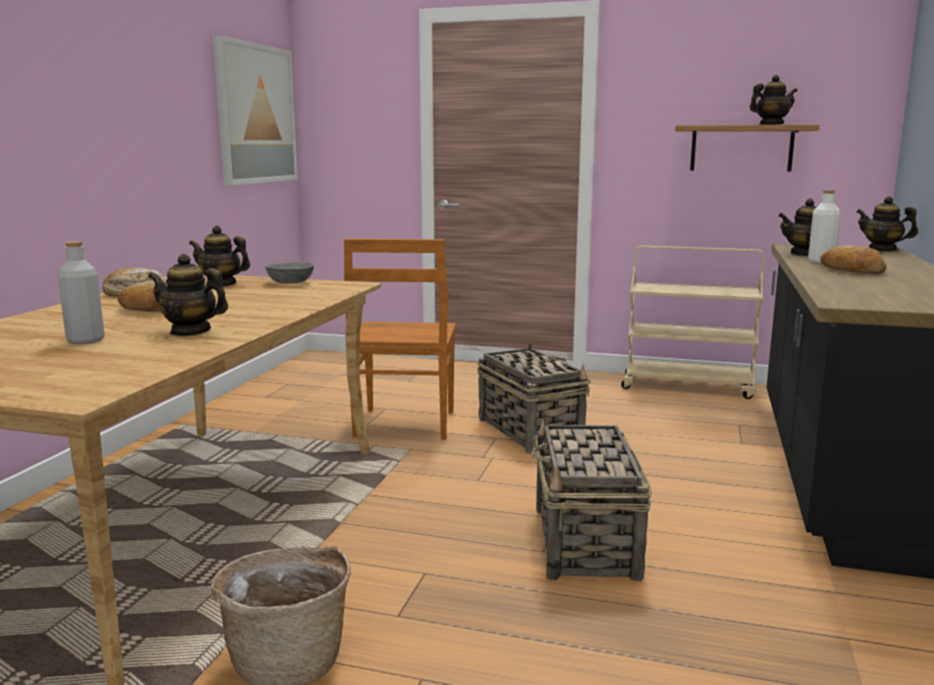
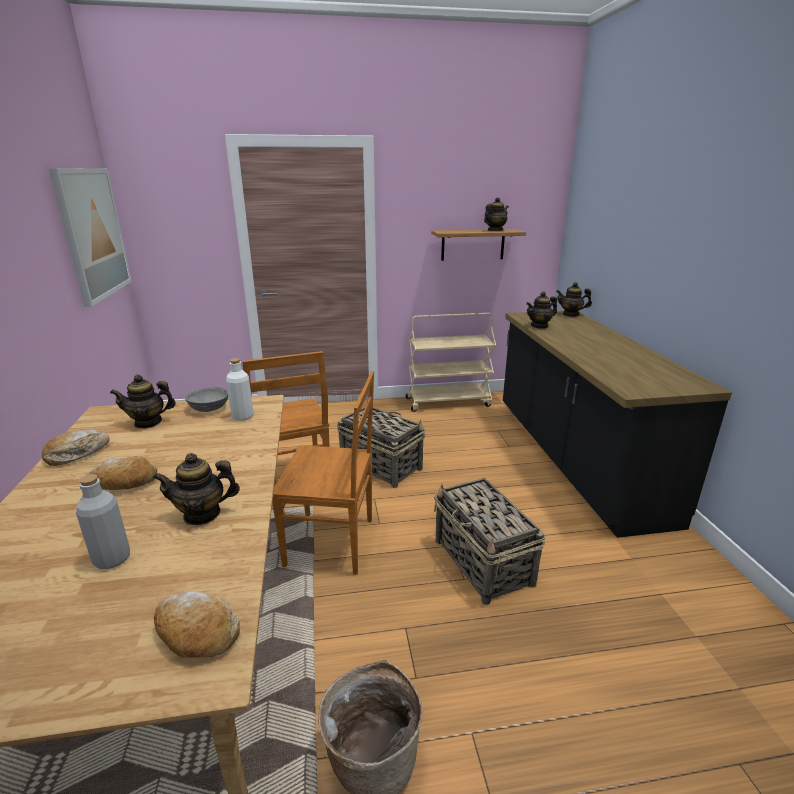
camera: 25 degrees left, 10 degrees up
white bottle [808,190,841,263] -> white bottle moved to [226,358,254,421]
bread [820,245,886,274] -> bread moved to [154,591,240,658]
none -> brown chair [272,371,374,575]

